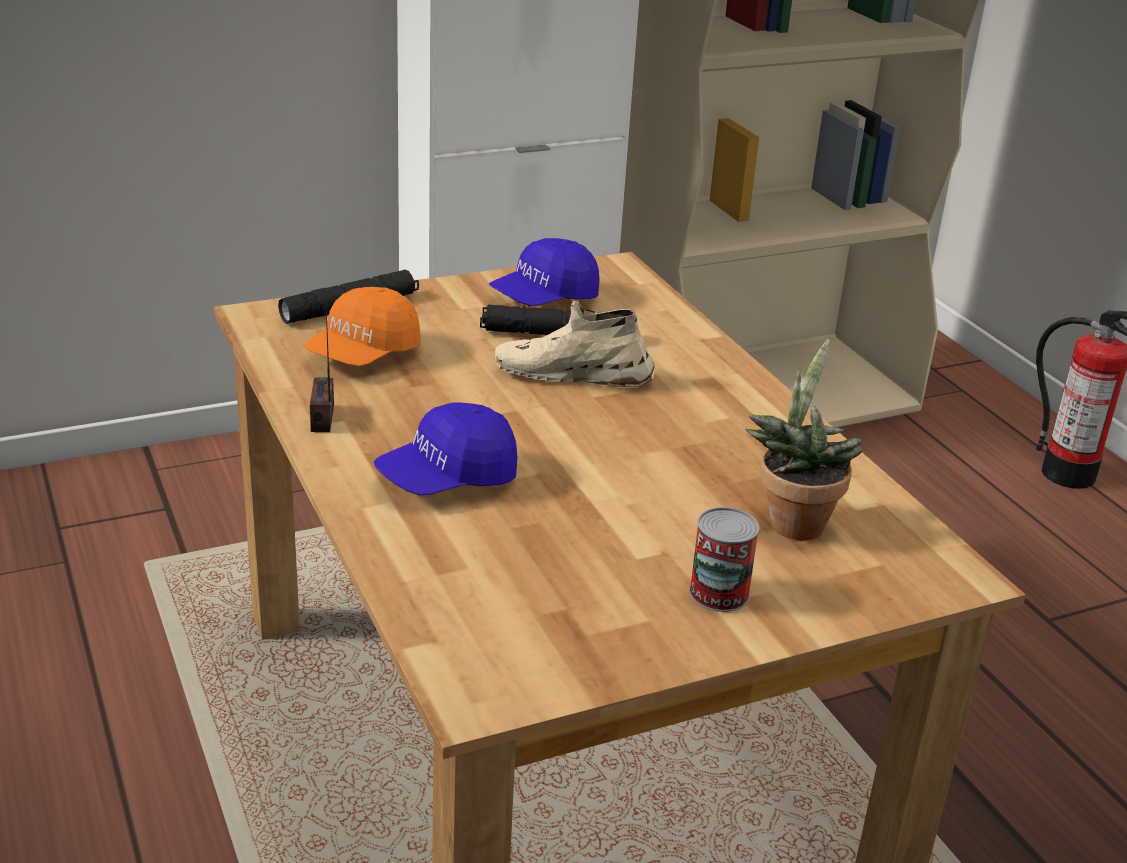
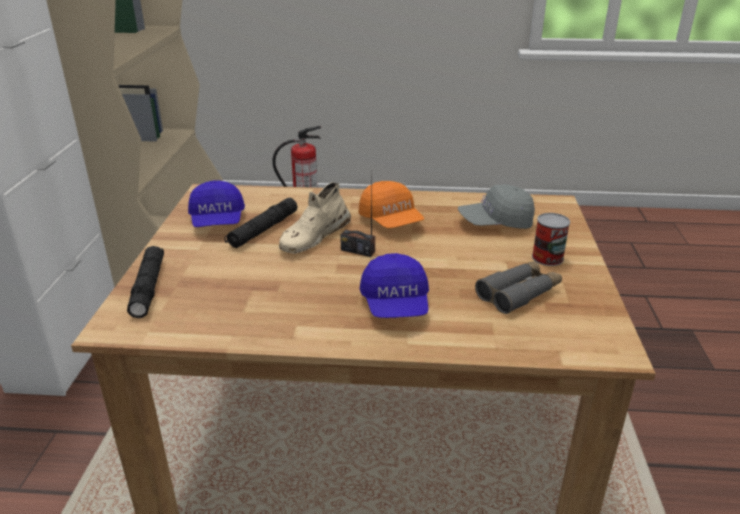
camera: 60 degrees left, 0 degrees up
orange cap [304,287,421,366] -> orange cap moved to [358,181,424,228]
radio [310,292,334,432] -> radio moved to [340,169,375,257]
potted plant [746,339,863,540] -> grey cap [458,184,535,229]
none -> grey binoculars [475,261,562,314]

